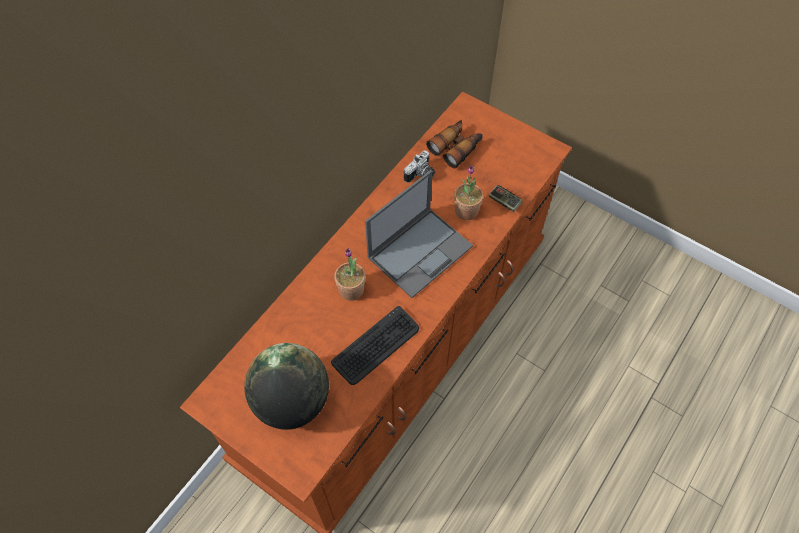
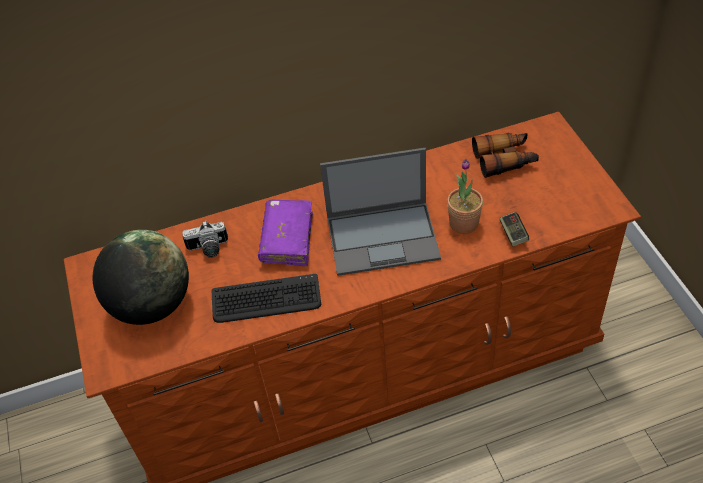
camera: 40 degrees right, 10 degrees down
potted plant [334,248,365,301] -> purple book [258,200,313,266]
camera [404,150,435,183] -> camera moved to [182,221,228,258]

